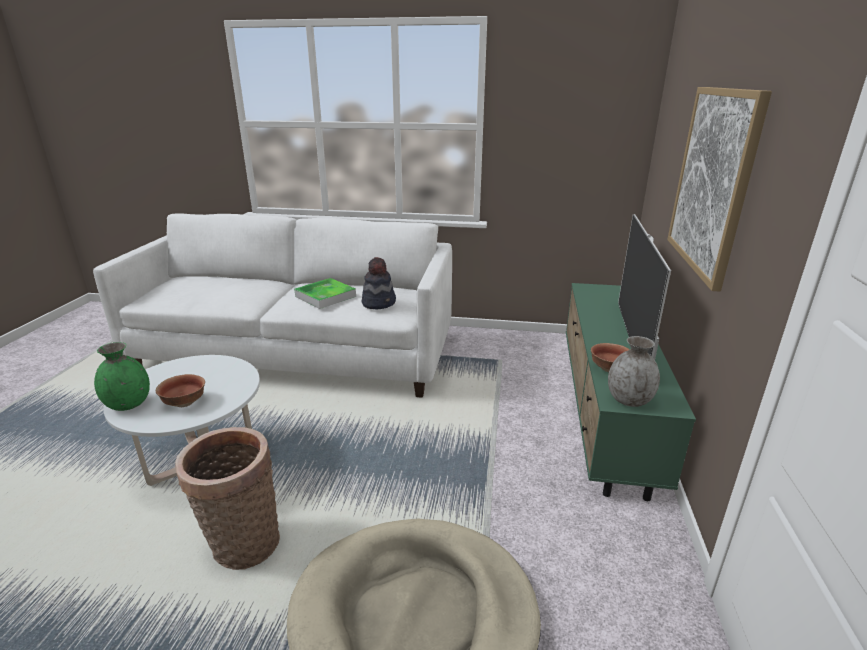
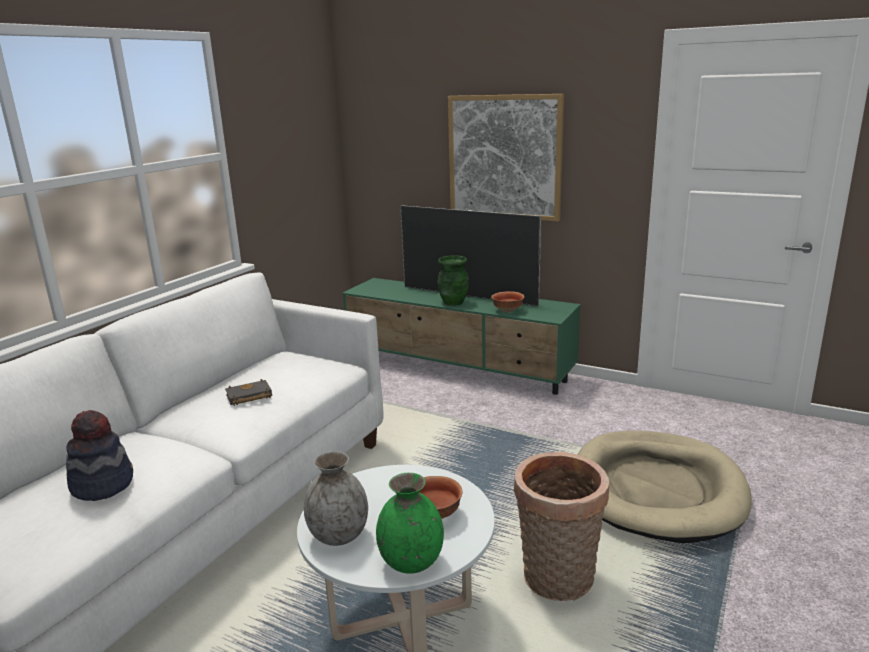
camera: 70 degrees left, 5 degrees down
tray [294,278,356,309] -> black book [225,379,272,406]
hat [362,257,396,309] -> hat moved to [66,410,133,501]
grey vase [608,336,660,407] -> grey vase moved to [304,451,368,546]
none -> green vase [437,255,469,306]

